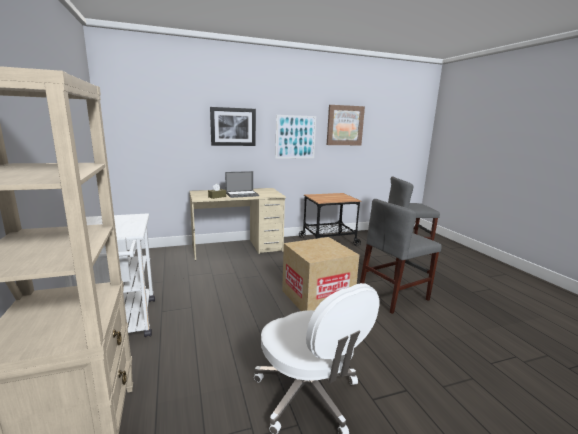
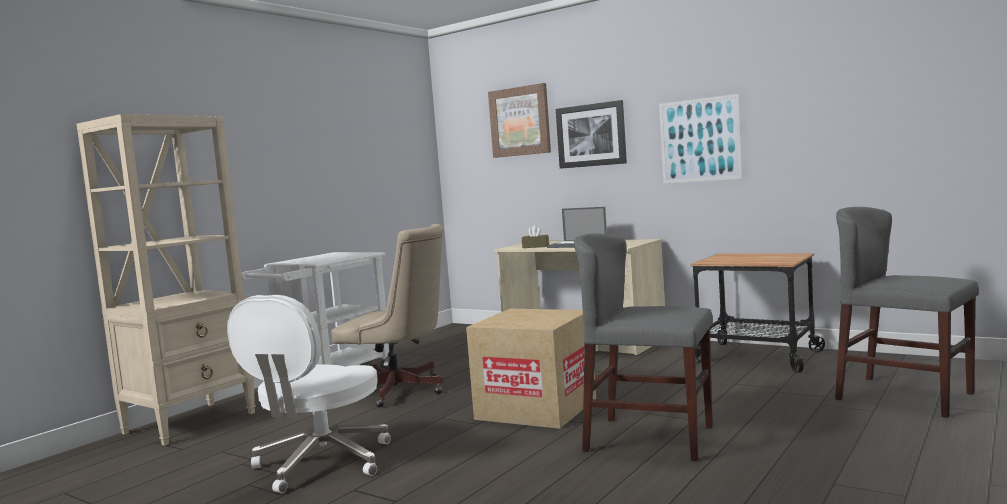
camera: 55 degrees right, 10 degrees down
picture [327,105,365,145] -> picture moved to [488,83,551,158]
none -> beige office chair [331,224,444,407]

